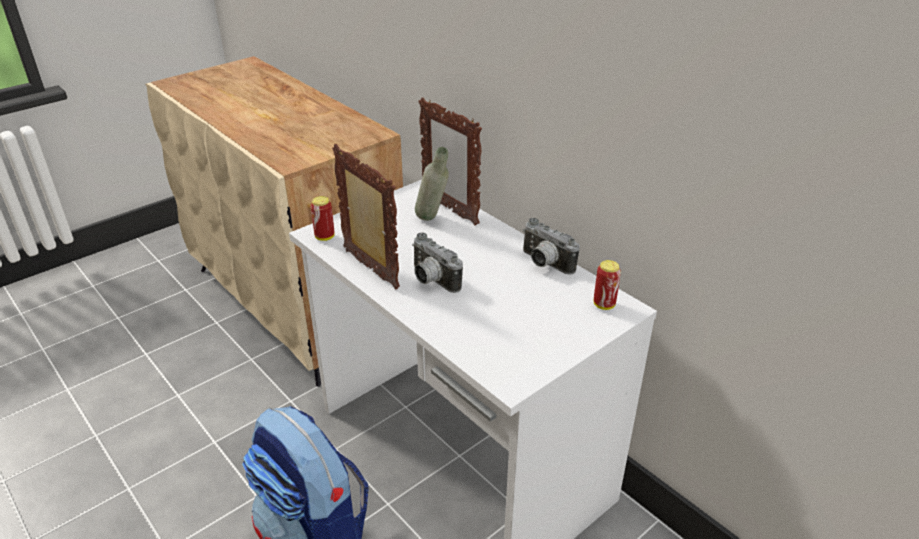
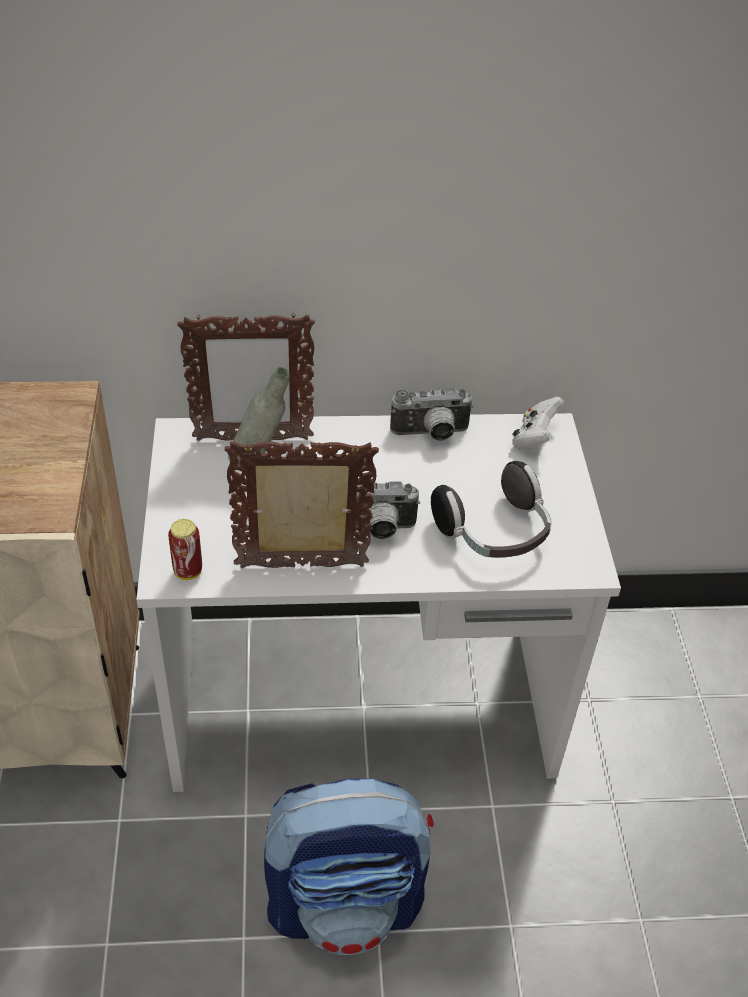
camera: 55 degrees left, 10 degrees up
can [594,260,621,310] -> white game controller [512,397,564,450]
none -> headphones [431,461,552,558]

